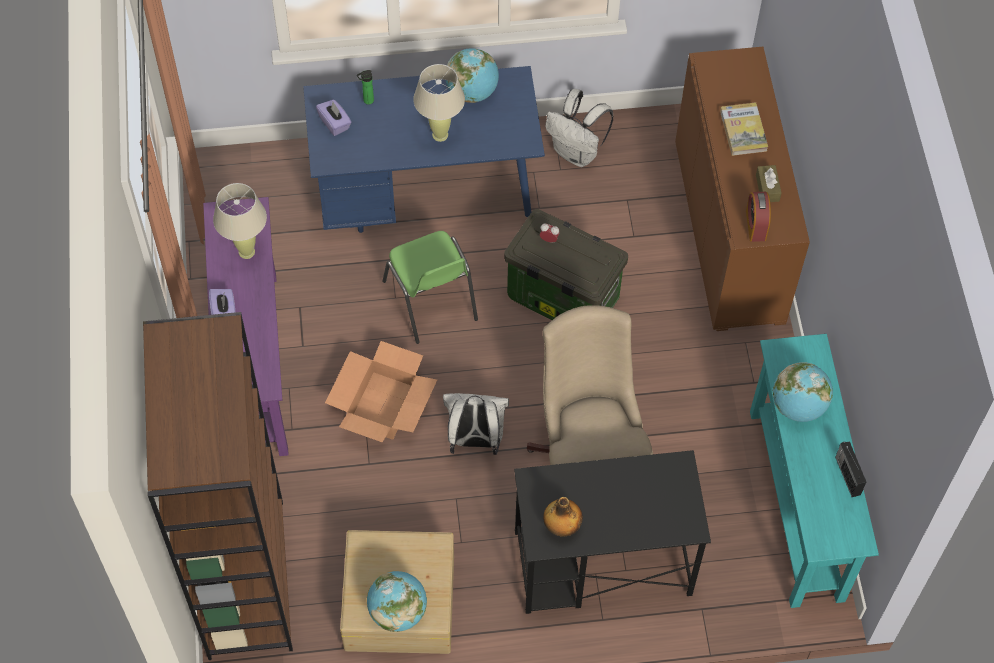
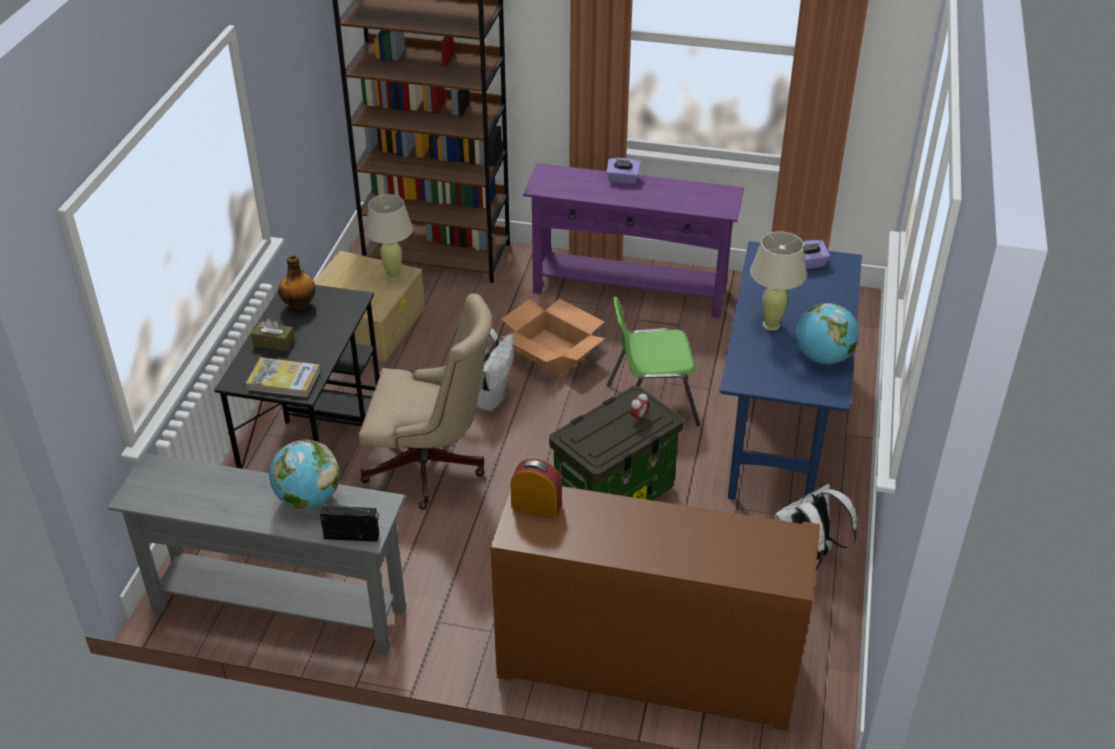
camera: 110 degrees right, 20 degrees down
beige table lamp [213,183,267,259] -> beige table lamp moved to [365,194,413,280]
bottle [357,70,374,105] -> none
globe [367,571,427,632] -> none
book [720,102,768,156] -> book moved to [246,357,320,397]
turquoise console table [750,334,879,608] -> grey console table [107,453,406,655]
brown tissue box [756,165,782,202] -> brown tissue box moved to [251,319,295,351]
radio [835,441,866,497] -> radio moved to [320,502,379,542]

